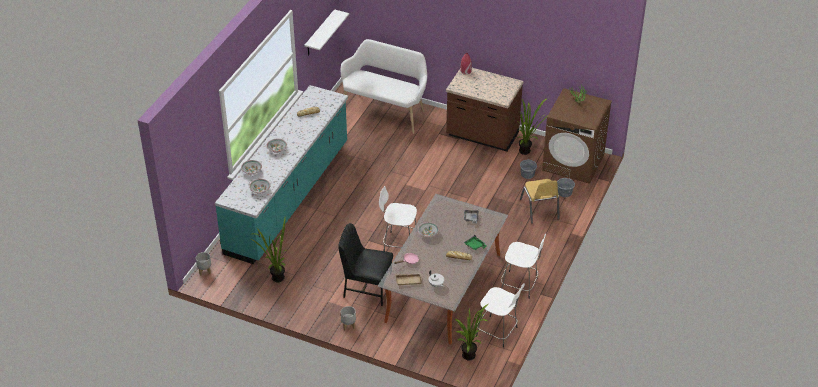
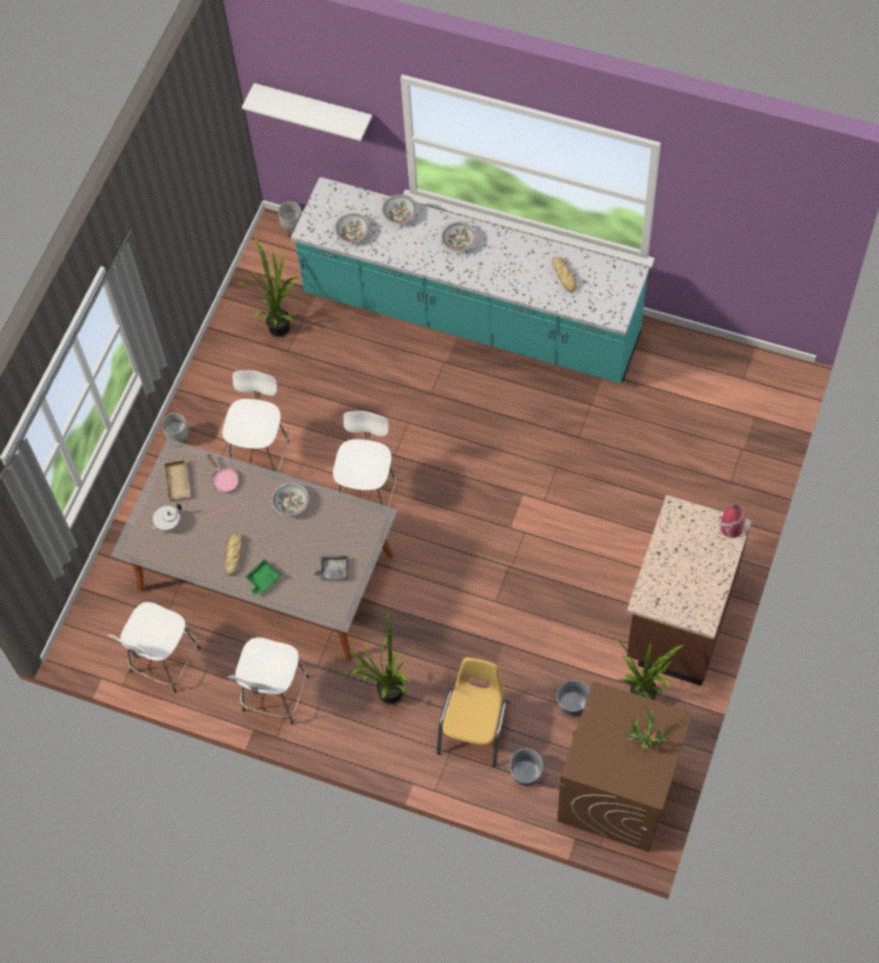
camera: 90 degrees right, 20 degrees up
white shelf [304,9,349,56] -> white shelf moved to [242,83,372,141]
black chair [338,223,393,306] -> white stool [223,370,290,472]
white bench [341,39,427,134] -> none
potted plant [448,304,488,360] -> potted plant moved to [344,612,408,705]
yellow chair [520,179,560,224] -> yellow chair turned 120 degrees clockwise [437,657,510,768]

